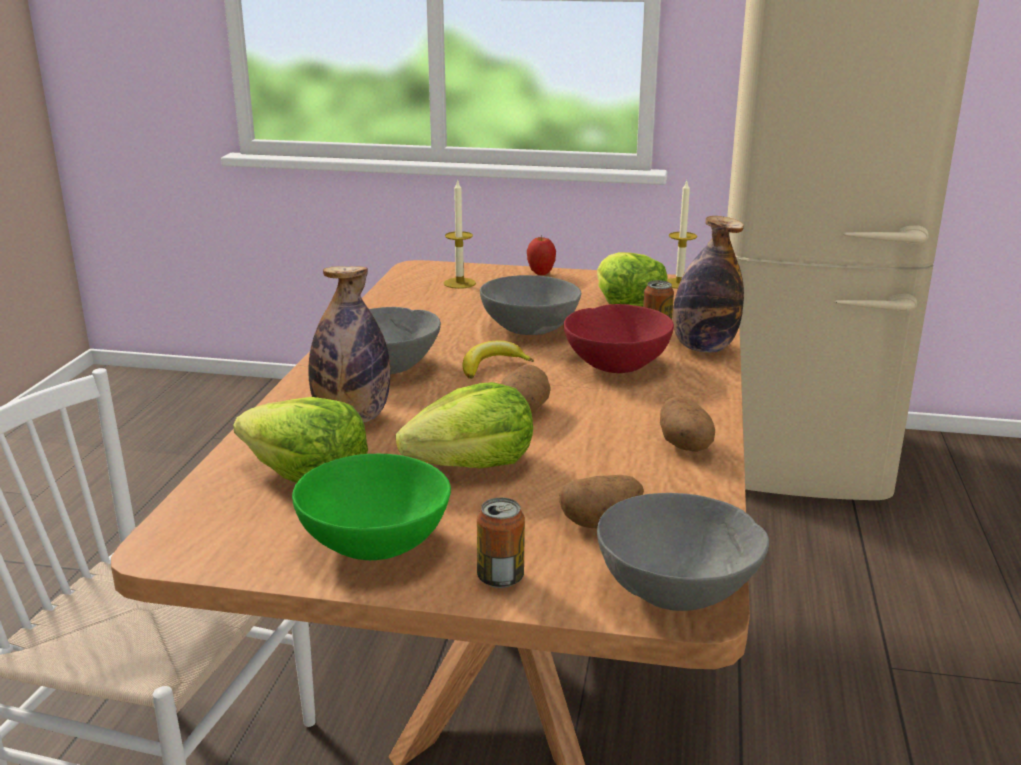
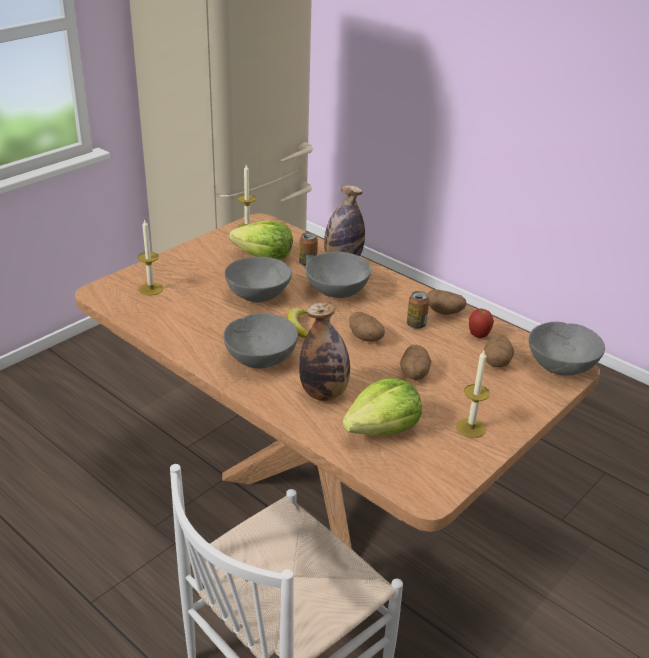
camera: 60 degrees left, 10 degrees up
green bowl [292,454,451,560] -> candle [456,350,490,438]
lettuce [396,382,533,469] -> potato [400,345,432,380]
can [477,498,525,588] -> can moved to [407,291,429,329]
apple [527,237,556,275] -> apple moved to [469,308,494,338]
red bowl [564,304,674,373] -> grey bowl [305,252,371,298]

